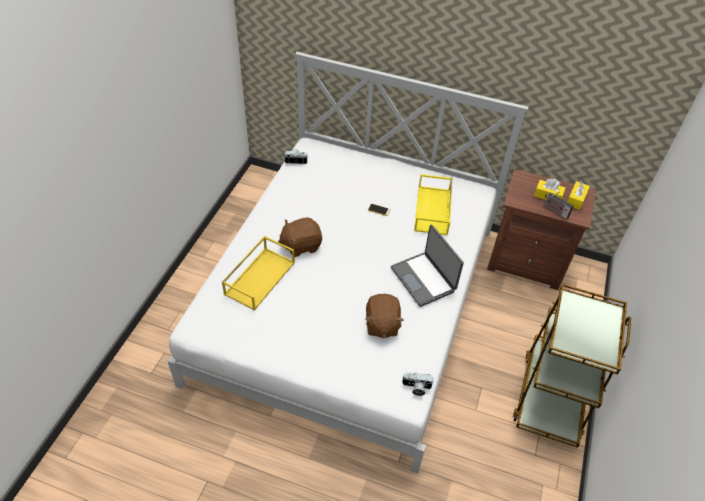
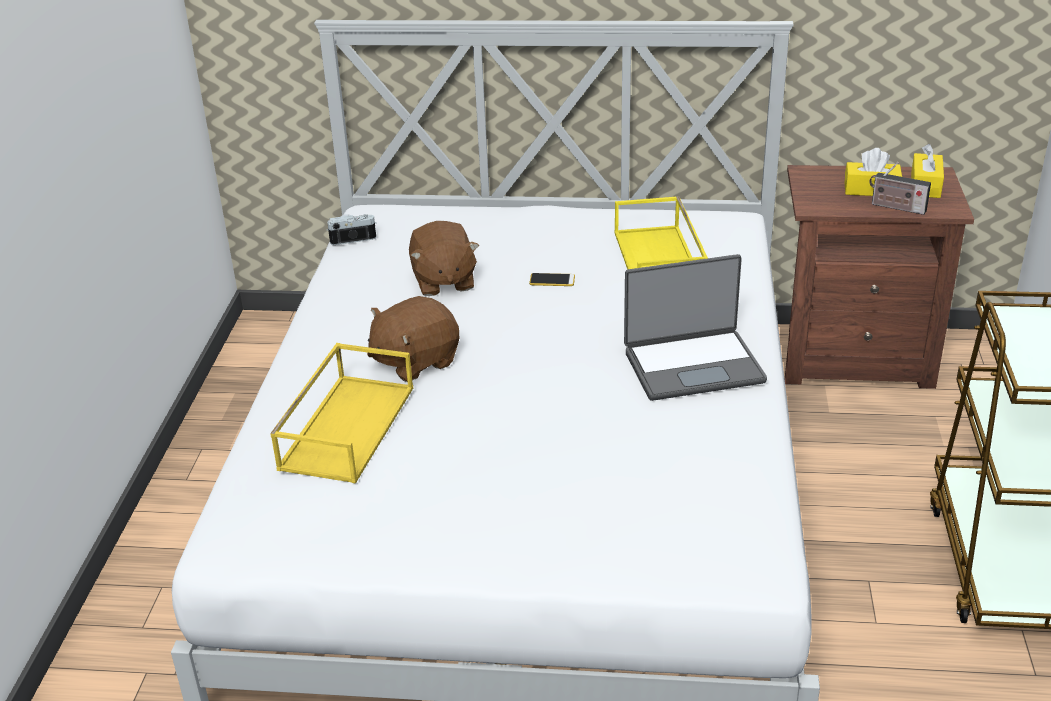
camera: 10 degrees left, 15 degrees down
brown plush toy [365,294,404,339] -> brown plush toy moved to [409,221,479,296]
laptop [391,225,464,307] -> laptop turned 60 degrees counterclockwise [624,254,767,401]
camera [402,372,434,396] -> none

